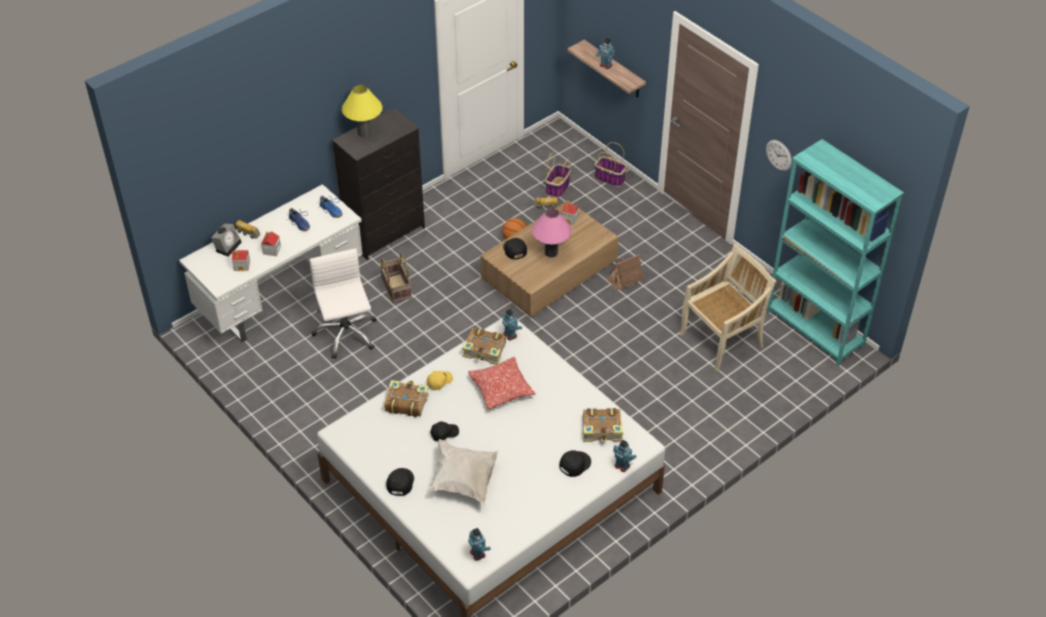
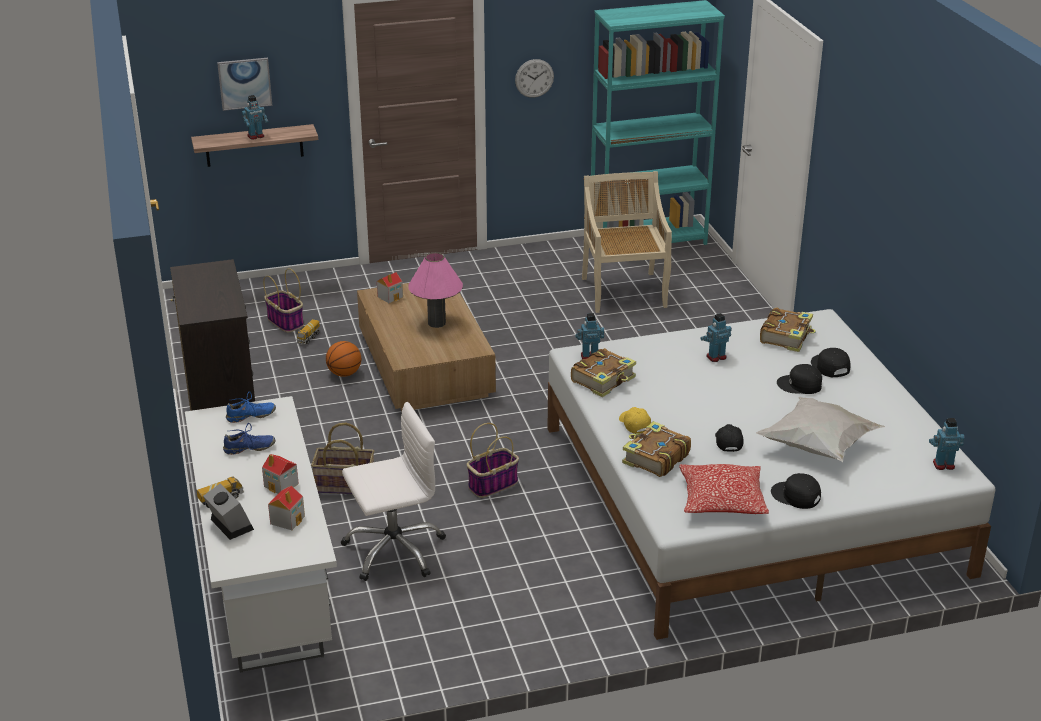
camera: 65 degrees left, 15 degrees down
white office chair [309,248,377,359] -> white office chair turned 150 degrees clockwise [341,402,446,581]
yellow table lamp [342,85,383,137] -> none
pillow [468,357,535,409] -> pillow moved to [679,464,769,514]
black cap [503,238,527,259] -> black cap moved to [777,364,822,394]
basket [595,142,627,187] -> basket moved to [467,423,519,498]
toy house [606,255,644,291] -> none
toy robot [613,440,637,472] -> toy robot moved to [701,313,732,362]
none -> picture [217,58,272,111]

